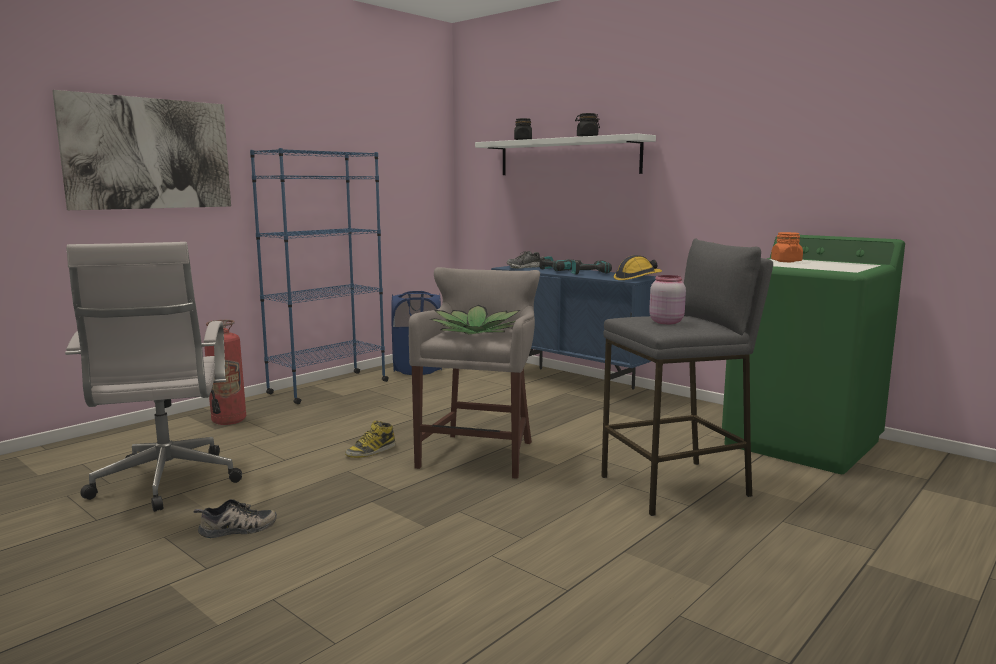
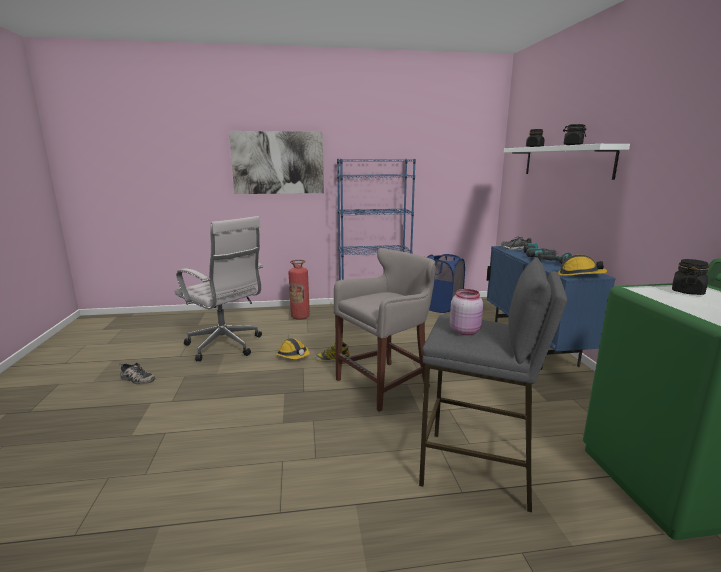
camera: 40 degrees right, 5 degrees up
white office chair [65,242,242,512] -> white office chair turned 75 degrees counterclockwise [175,216,263,361]
shoe [194,499,277,538] -> shoe moved to [119,363,155,385]
potted plant [430,305,520,334] -> none
orange jar [771,232,803,262] -> black jar [672,259,709,295]
none -> hard hat [276,338,310,359]

